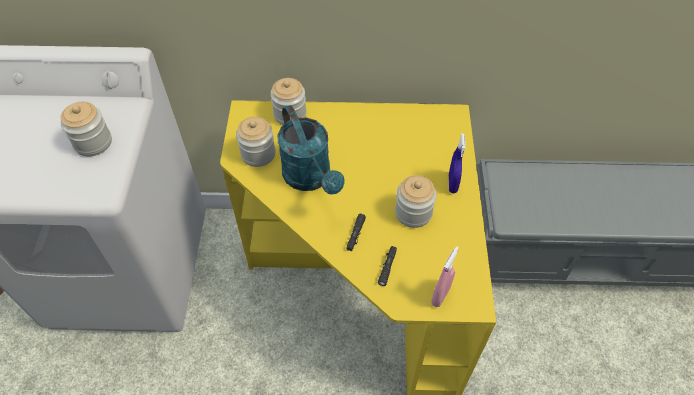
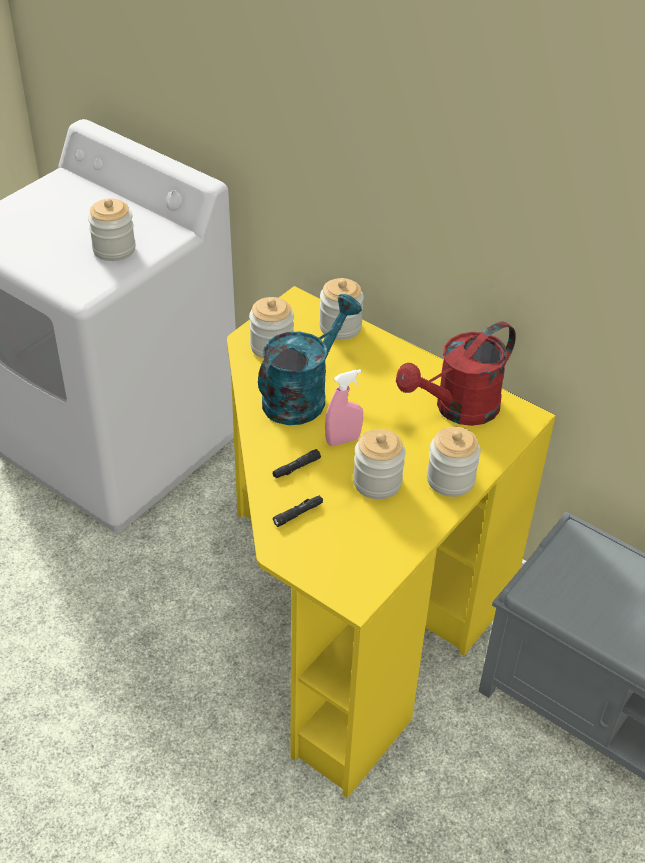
camera: 35 degrees right, 10 degrees down
turquoise watering can [278,105,344,195] -> turquoise watering can turned 150 degrees counterclockwise [258,294,362,425]
pink spray bottle [431,246,459,307] -> pink spray bottle moved to [325,369,363,446]
blue spray bottle [449,134,466,193] -> jar [427,426,481,497]
none -> red watering can [396,321,516,426]

